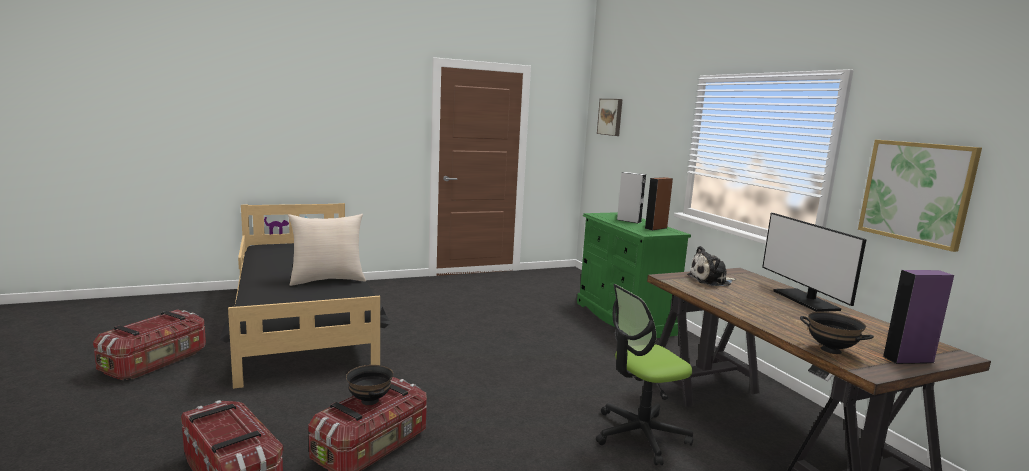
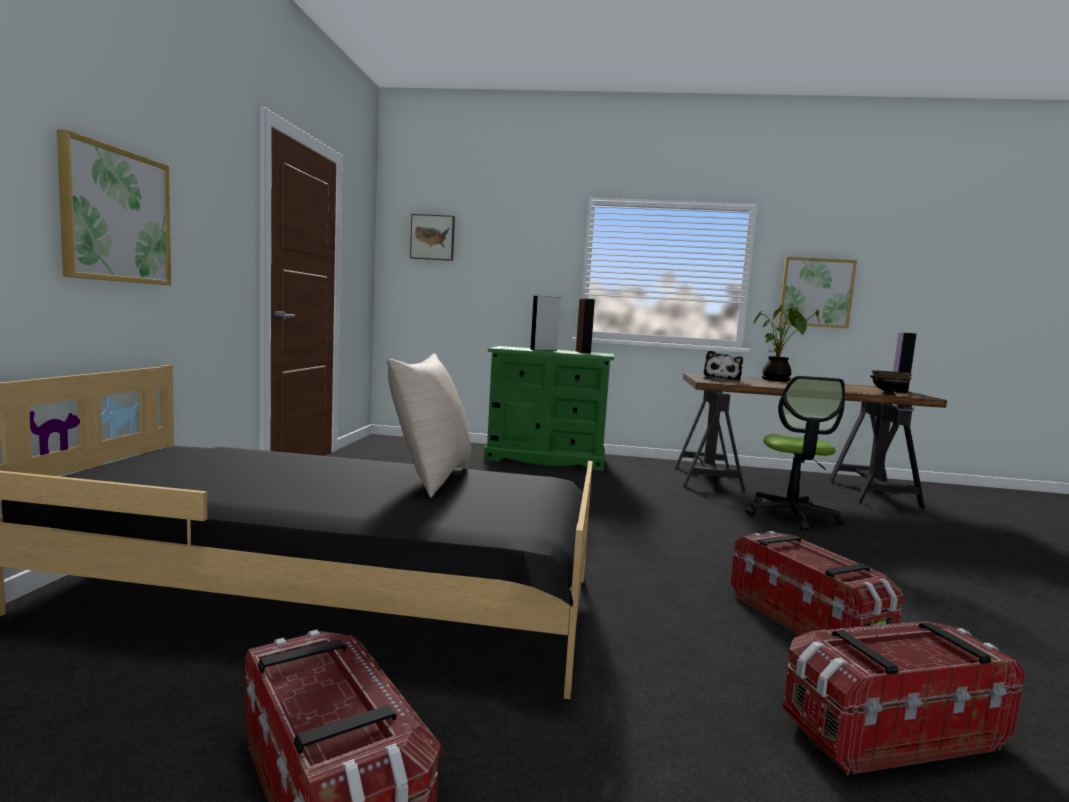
camera: 60 degrees left, 5 degrees down
black bowl [346,365,393,405] -> none
monitor [762,213,867,312] -> potted plant [754,305,821,382]
none -> picture [57,129,171,285]

